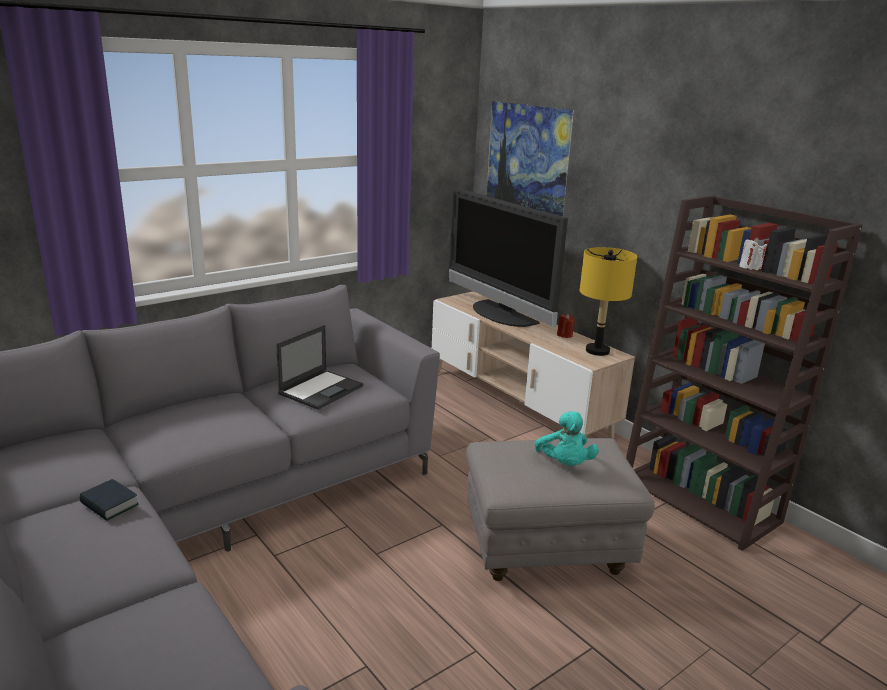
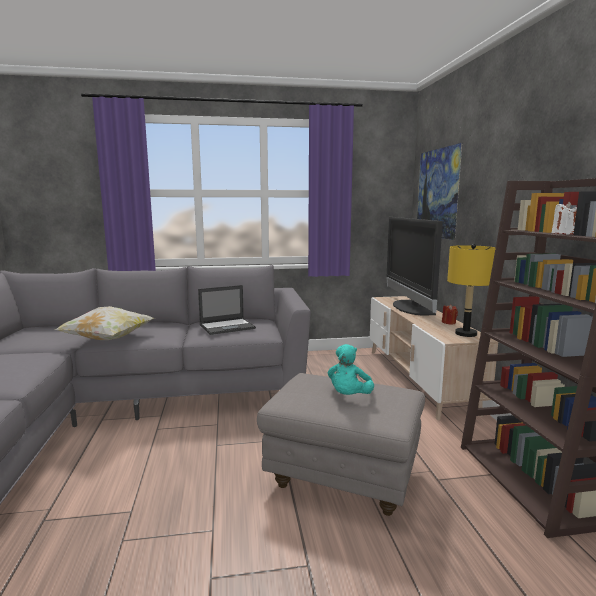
camera: 30 degrees right, 10 degrees down
book [79,479,139,521] -> none
none -> pillow [54,306,154,340]

